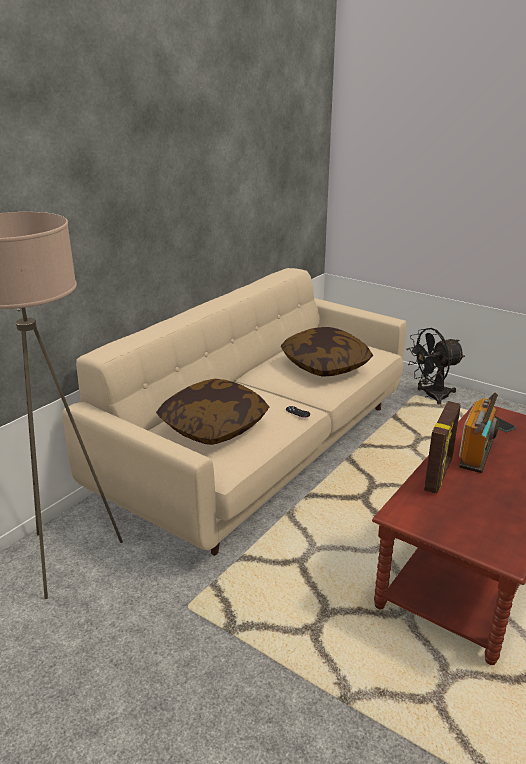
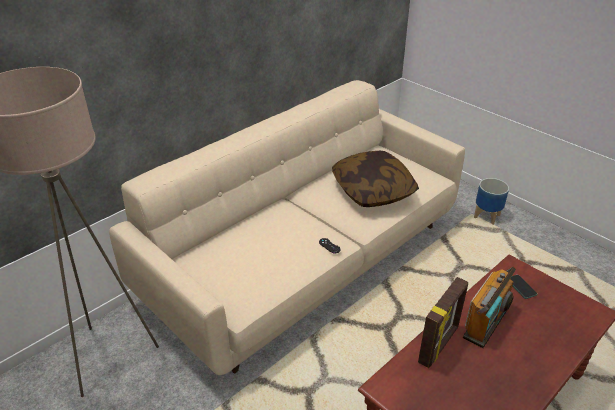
camera: 10 degrees right, 10 degrees up
pillow [156,379,269,445] -> none
black fan [406,328,465,405] -> planter [474,178,509,225]

